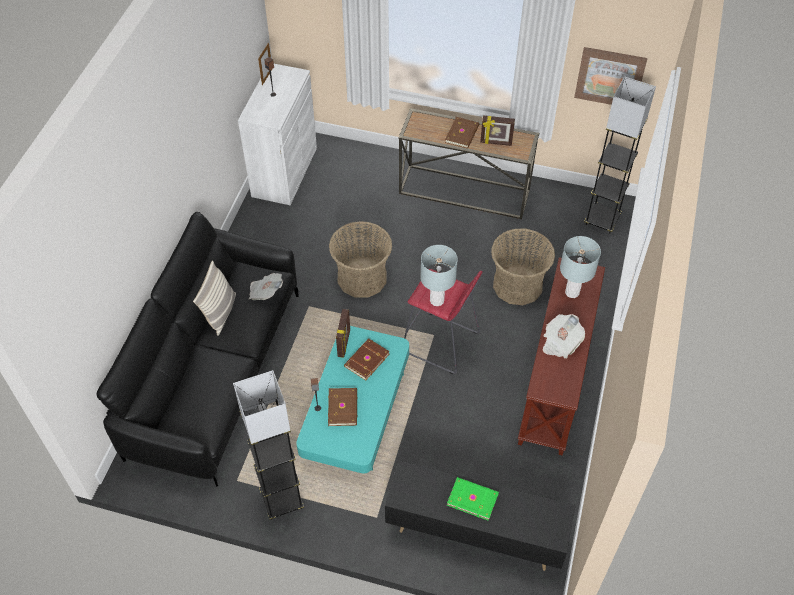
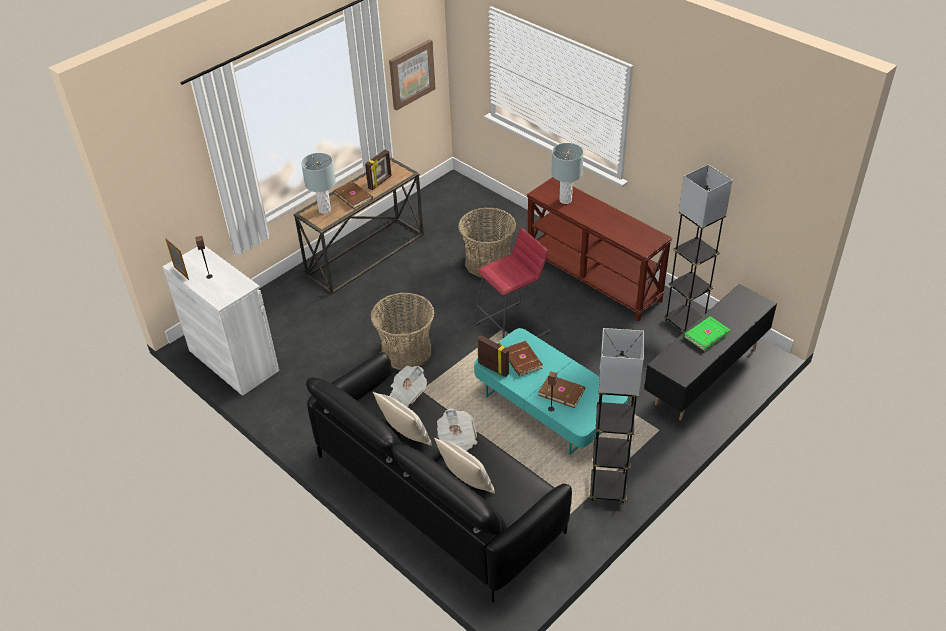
camera: 60 degrees left, 10 degrees down
grey table lamp [420,245,458,306] -> grey table lamp moved to [301,153,336,214]
newspaper [543,314,585,359] -> newspaper moved to [437,408,478,451]
grey floor lamp [584,76,656,233] -> grey floor lamp moved to [664,164,733,333]
none -> pillow [434,438,495,494]

